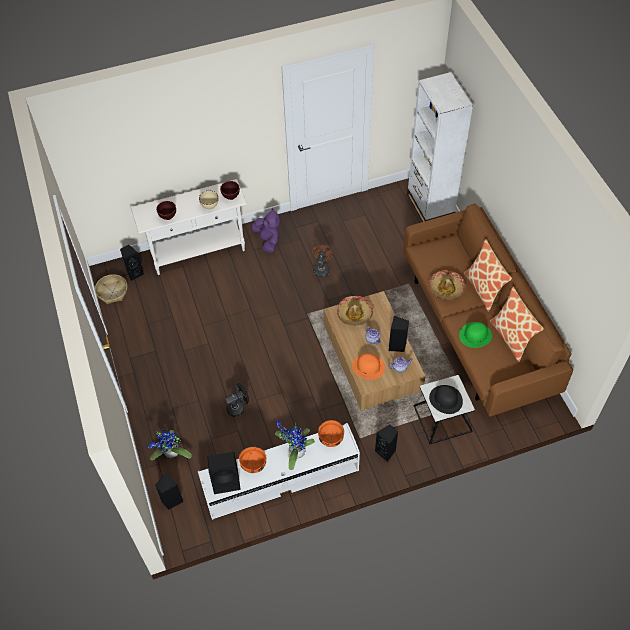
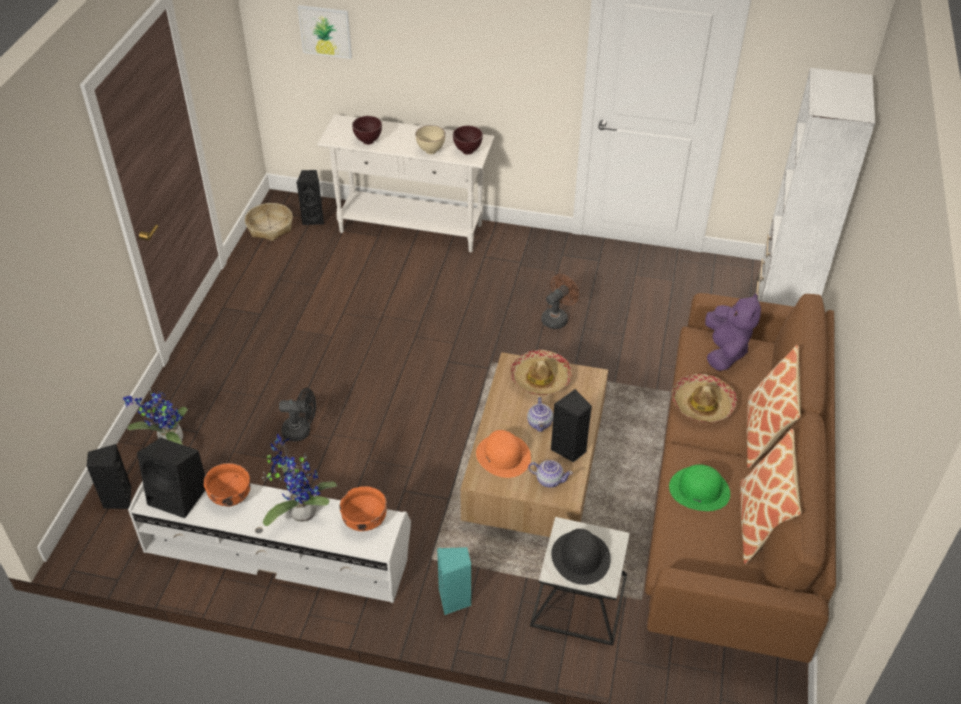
camera: 30 degrees right, 10 degrees down
purple plush toy [251,208,280,253] -> purple plush toy moved to [705,293,761,371]
black speaker [375,425,398,462] -> turquoise speaker [437,547,471,615]
none -> picture [298,5,352,59]

